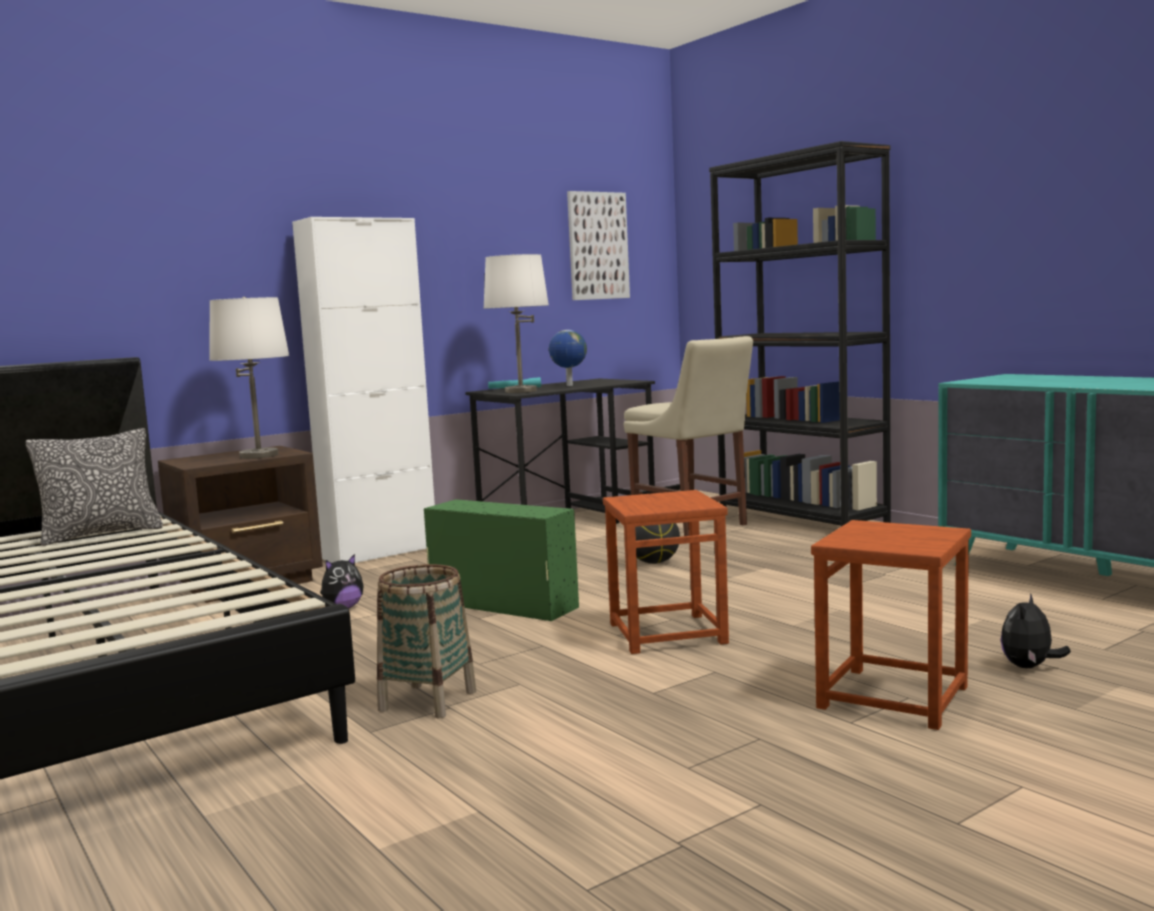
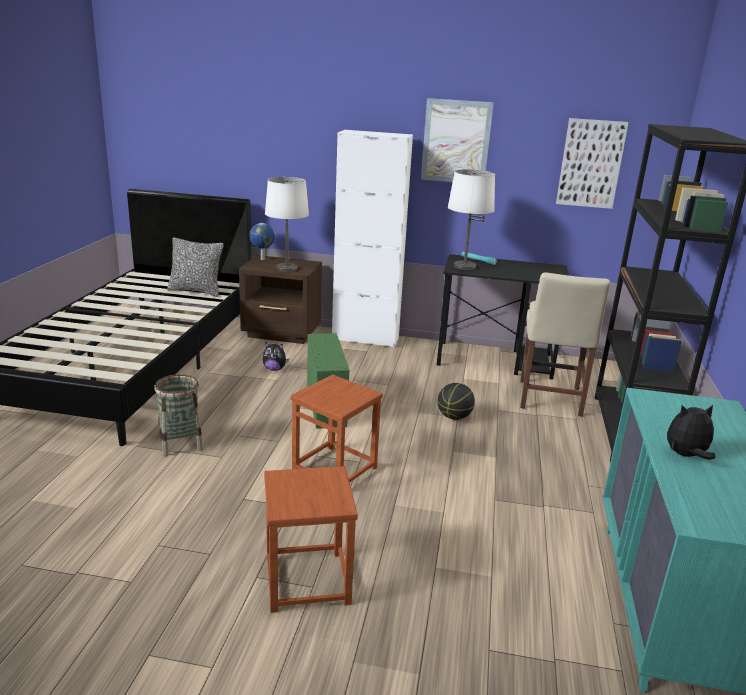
camera: 45 degrees right, 15 degrees up
globe [549,330,587,386] -> globe moved to [250,223,275,260]
plush toy [1001,593,1071,668] -> plush toy moved to [667,405,716,460]
none -> picture [421,98,494,182]

